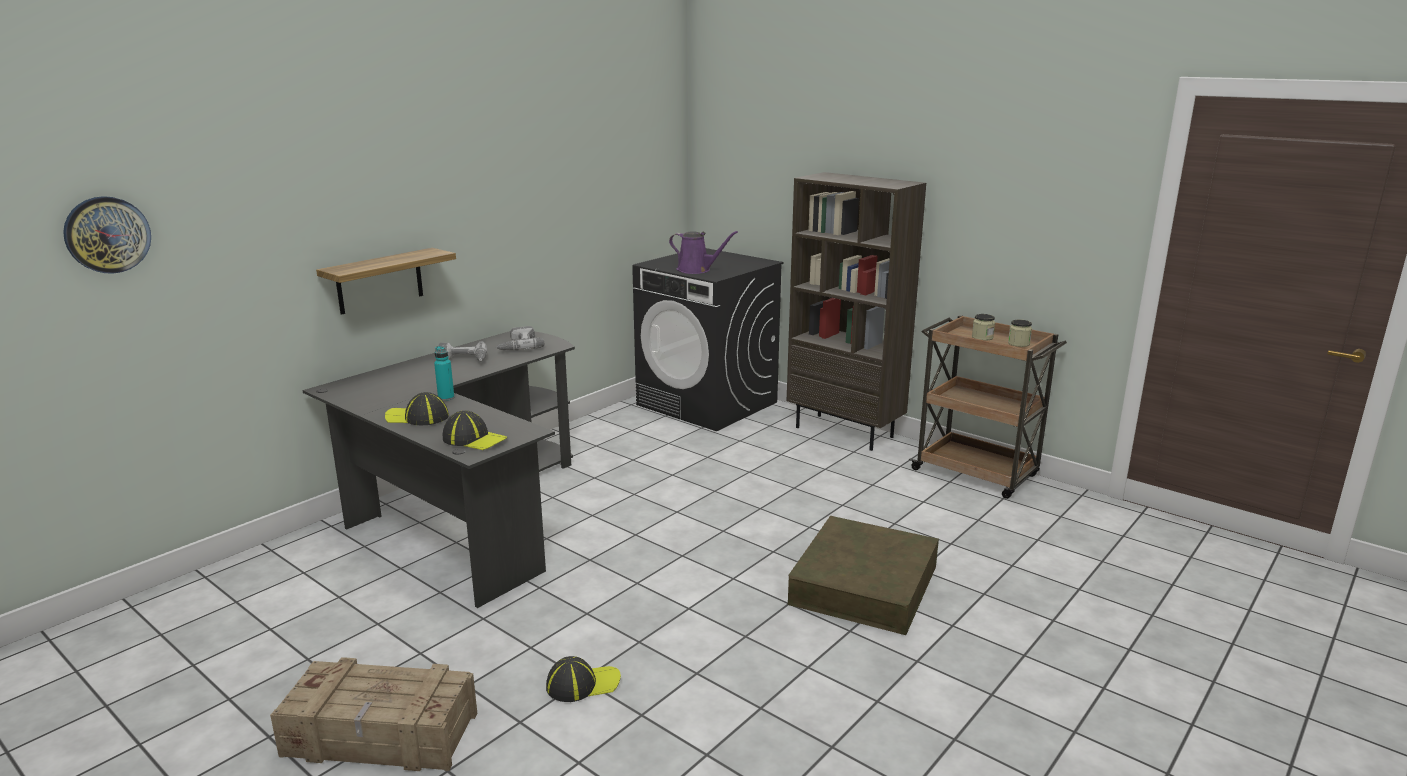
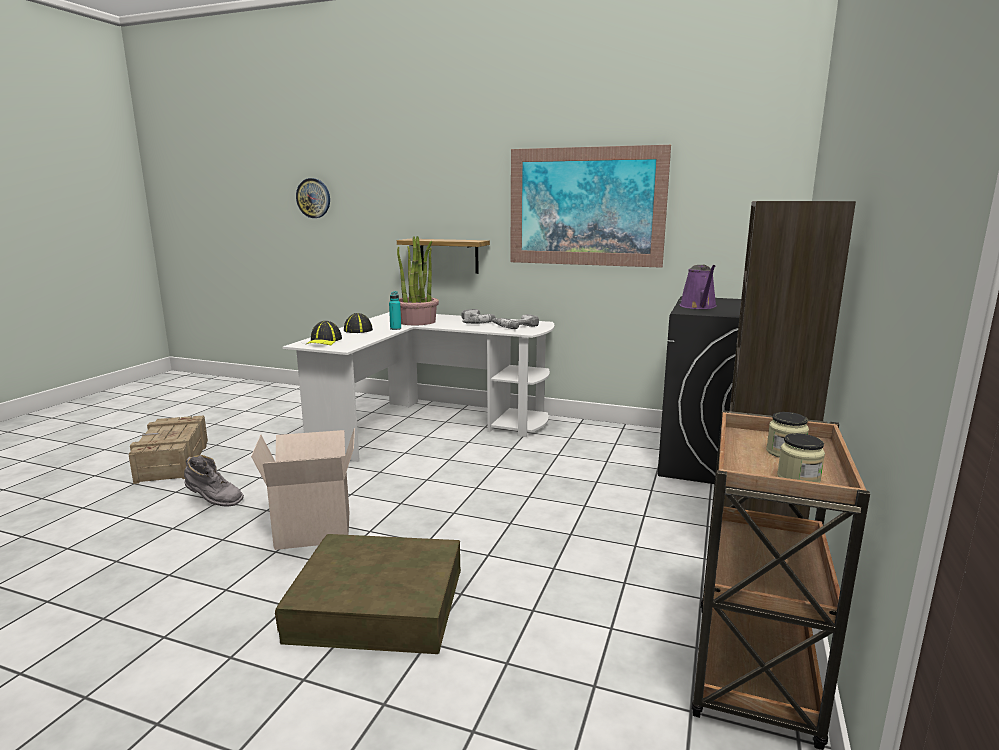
camera: 70 degrees right, 5 degrees down
black desk [303,331,575,608] -> white desk [282,312,554,462]
cap [546,656,621,702] -> grey boot [184,455,244,507]
none -> cardboard box [251,428,355,550]
none -> potted plant [397,236,439,325]
none -> picture [510,145,671,268]

